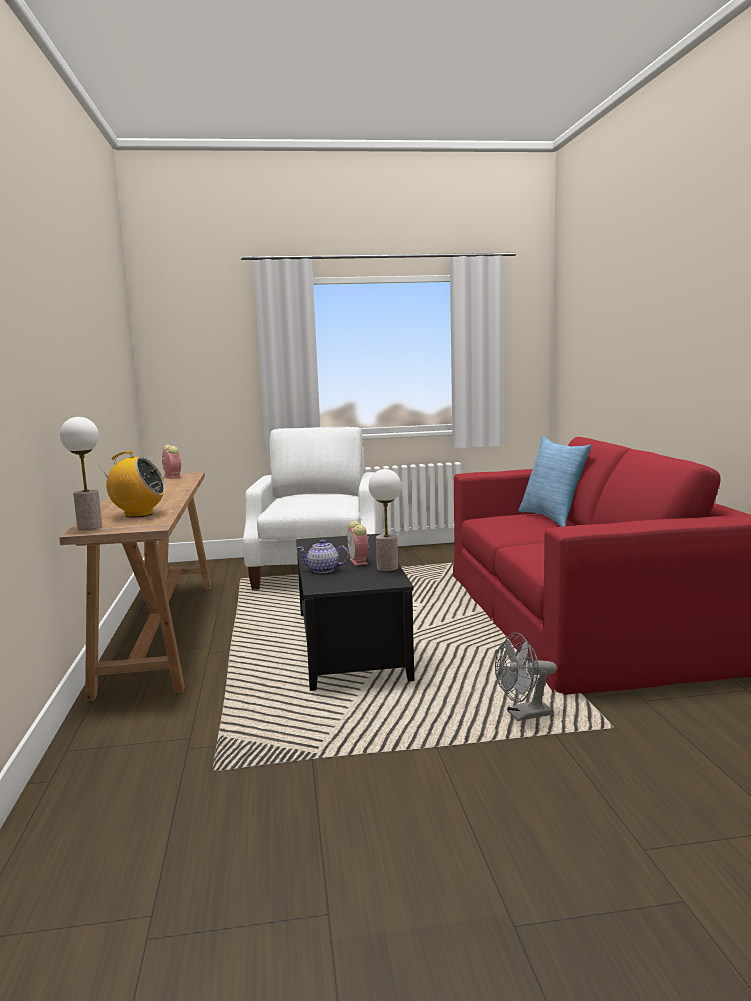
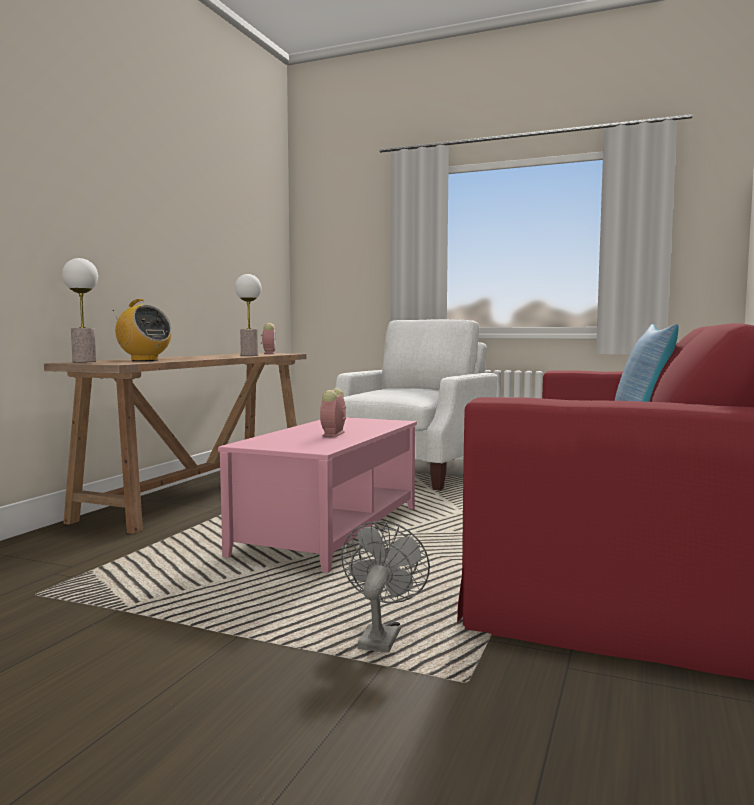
camera: 30 degrees right, 5 degrees down
black coffee table [296,534,414,691] -> pink coffee table [218,417,417,573]
teapot [297,540,349,573] -> none
table lamp [369,469,401,571] -> table lamp moved to [235,274,261,356]
grey fan [495,633,557,721] -> grey fan turned 90 degrees clockwise [341,521,430,652]

